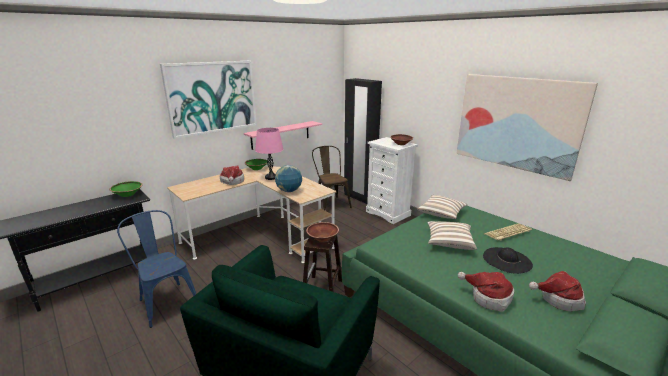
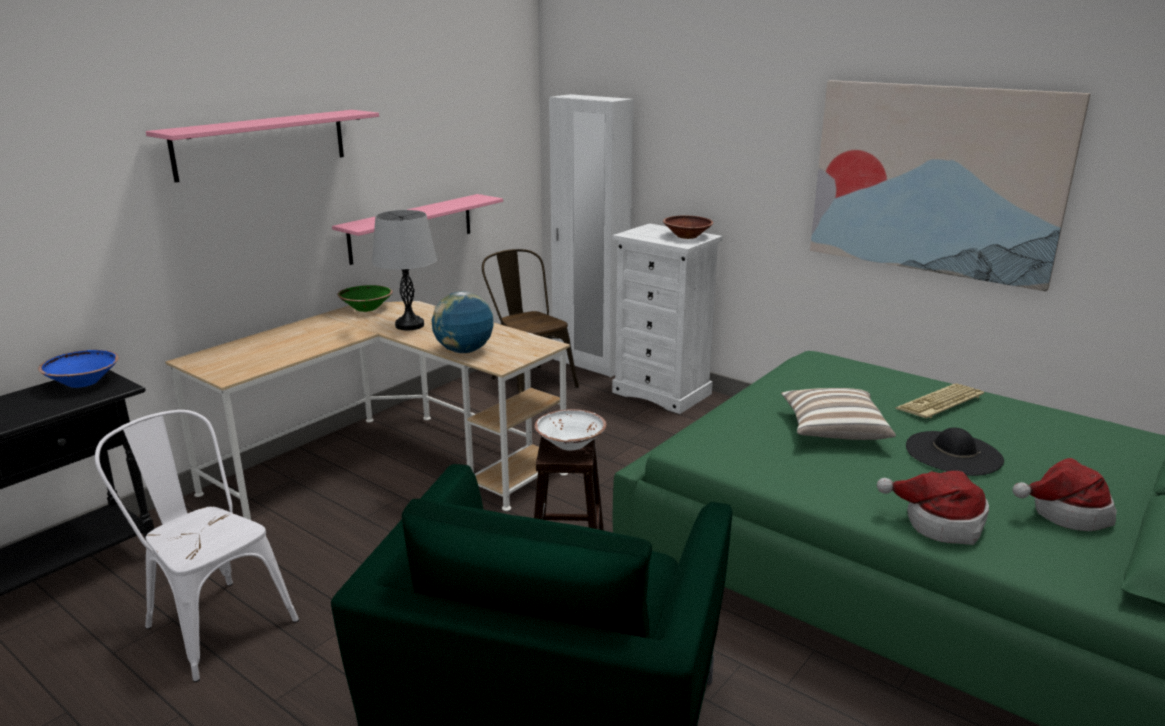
camera: 10 degrees left, 0 degrees up
green bowl [109,181,142,197] -> blue bowl [38,350,119,388]
blue chair [117,210,196,328] -> white chair [95,410,299,682]
picture [160,61,257,139] -> pink shelf [146,110,379,183]
hat [220,166,244,185] -> none
pink table lamp [255,128,283,180] -> grey table lamp [372,210,437,331]
brown bowl [306,222,339,242] -> white bowl [535,409,606,451]
black wardrobe [344,78,382,204] -> white wardrobe [549,94,634,377]
pillow [417,195,467,219] -> none

